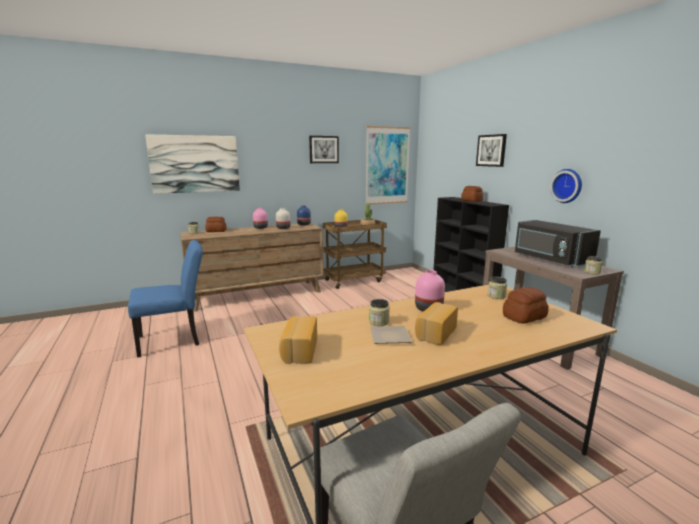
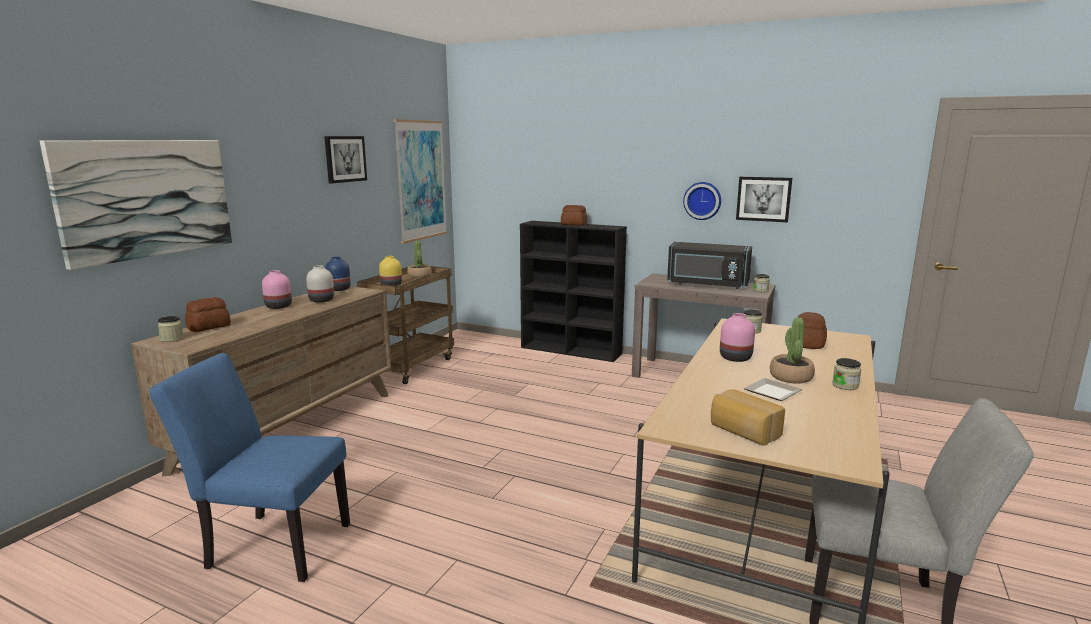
camera: 40 degrees left, 0 degrees up
blue chair [128,240,203,357] -> blue chair turned 105 degrees counterclockwise [149,353,350,582]
jar [369,299,390,326] -> jar moved to [832,358,861,390]
bread [415,302,458,345] -> potted plant [770,317,815,384]
picture [476,134,507,167] -> picture moved to [736,177,792,222]

